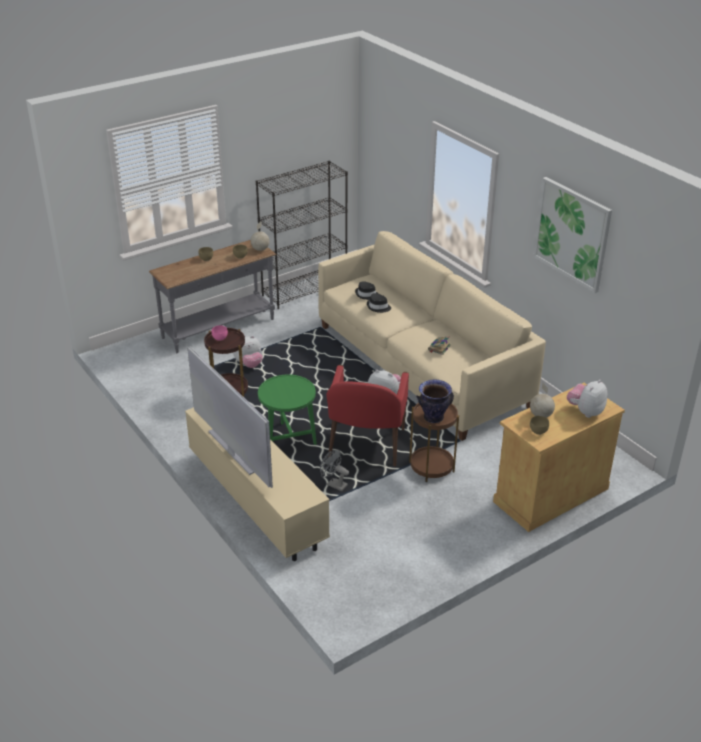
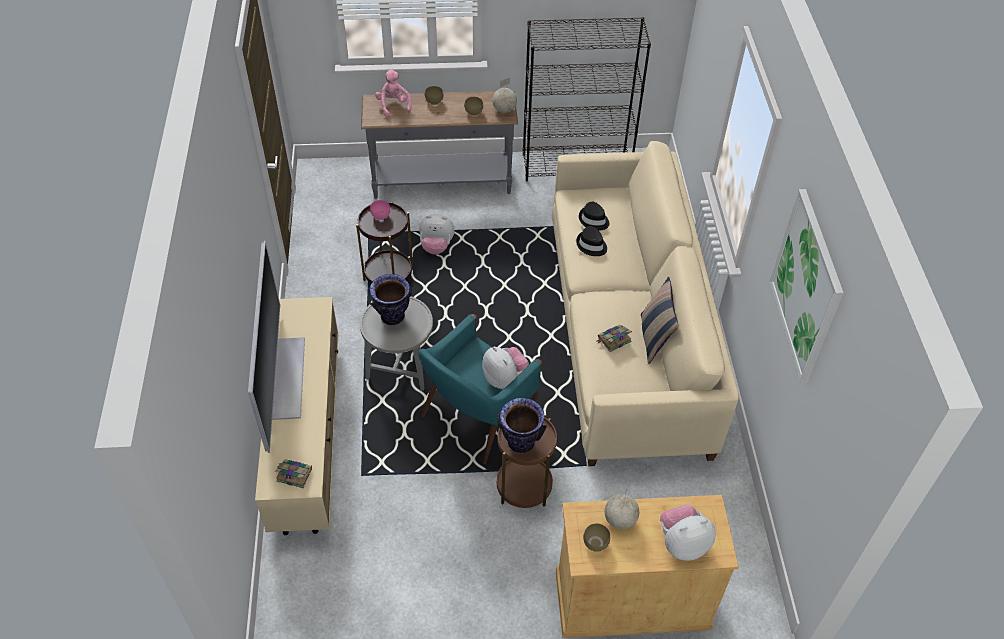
camera: 30 degrees right, 15 degrees up
green side table [258,375,317,445] -> grey side table [360,296,433,391]
grey fan [320,449,349,491] -> none
red armchair [326,365,409,466] -> turquoise armchair [418,314,542,464]
none -> book [275,459,312,488]
none -> vase [370,274,412,325]
none -> pink plush toy [375,70,412,117]
none -> pillow [641,277,678,364]

